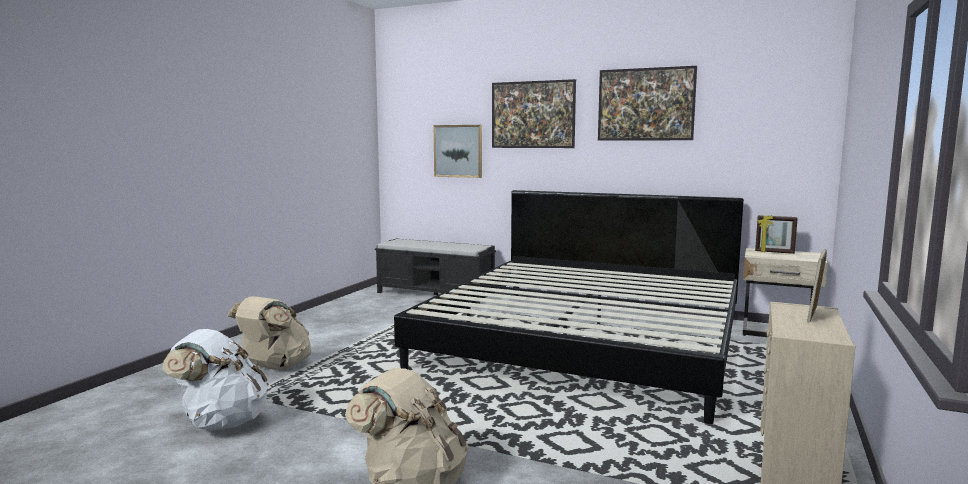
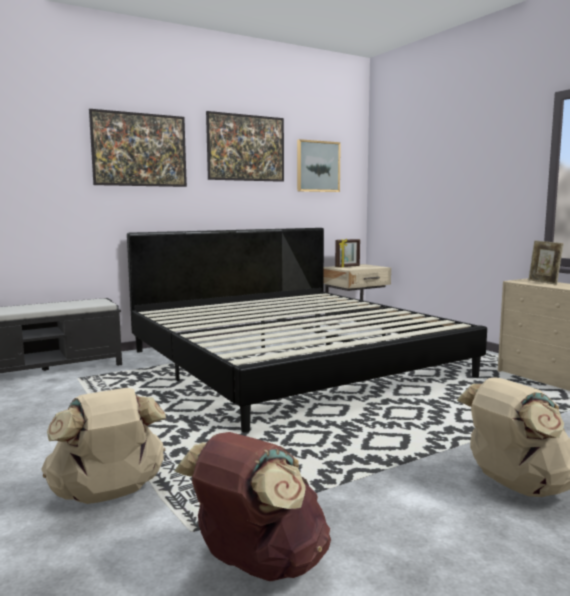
camera: 55 degrees left, 0 degrees up
white backpack [162,329,269,431] -> brown backpack [175,432,331,581]
picture [434,125,482,178] -> picture moved to [297,139,341,192]

